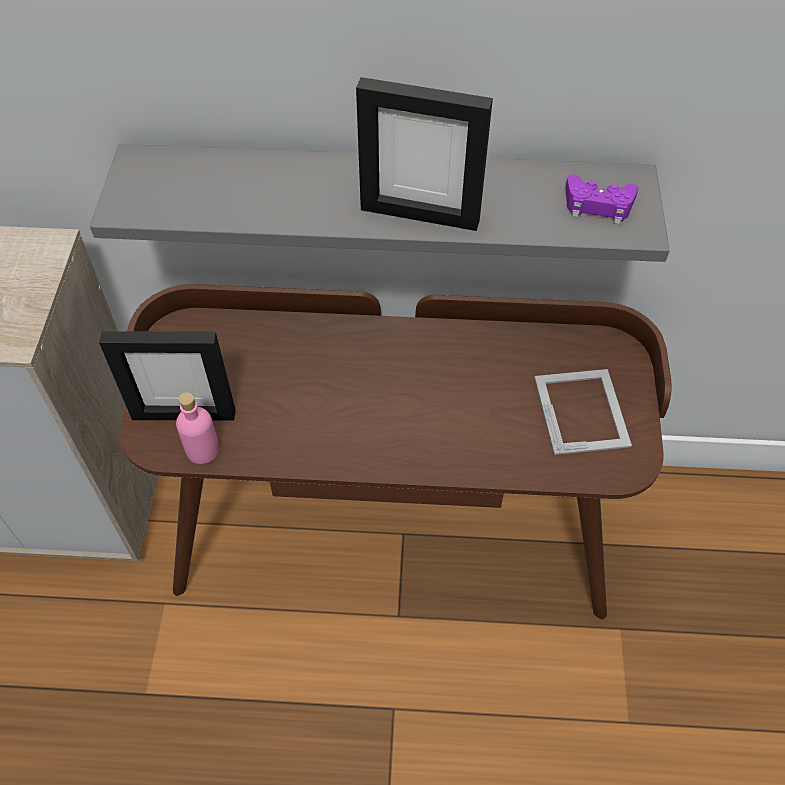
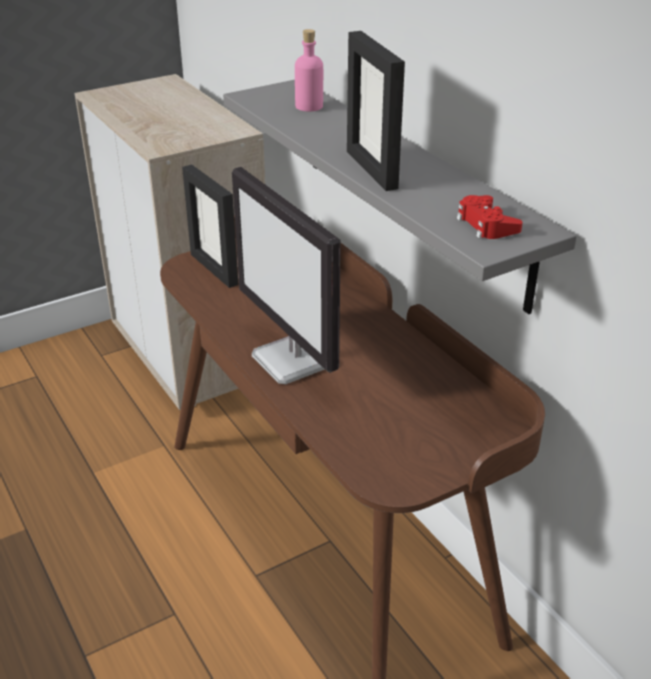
camera: 55 degrees right, 20 degrees down
pink bottle [176,392,219,464] -> pink bottle moved to [295,29,323,112]
picture frame [534,369,632,455] -> none
purple game controller [566,174,639,224] -> red game controller [457,195,523,239]
none -> monitor [232,167,341,384]

